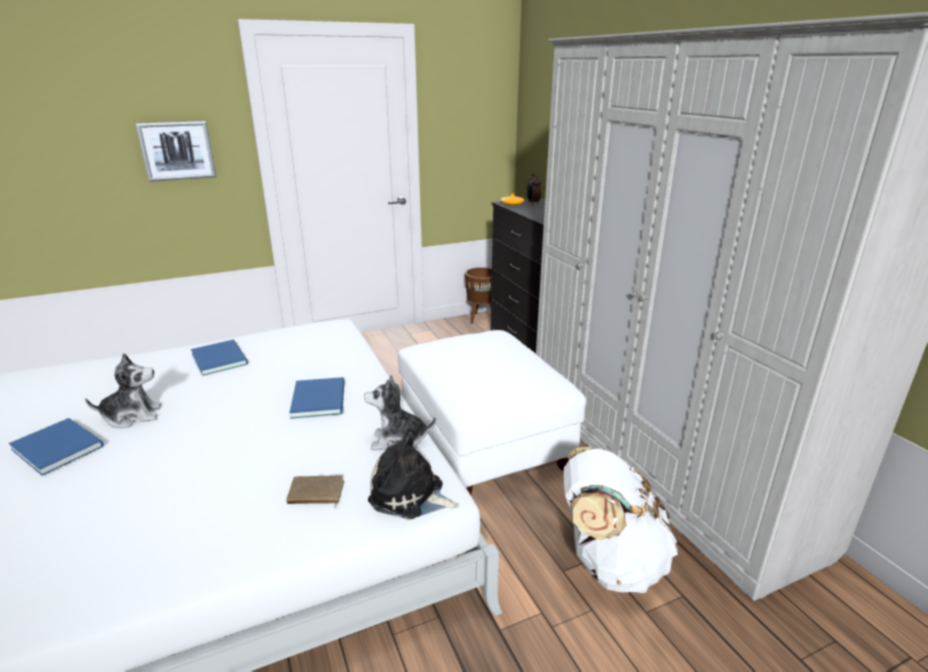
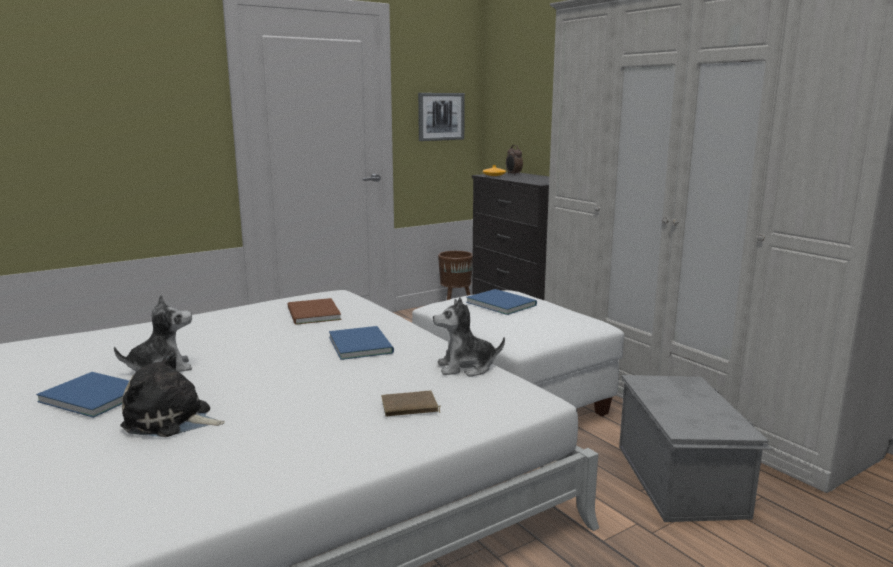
camera: 10 degrees left, 10 degrees down
picture [136,121,216,182] -> picture moved to [418,93,465,141]
blue book [191,340,248,376] -> blue book moved to [466,289,537,315]
plush toy [368,432,460,519] -> plush toy moved to [120,352,225,437]
white backpack [564,447,678,593] -> grey storage box [619,375,772,522]
none -> brown book [288,298,341,325]

